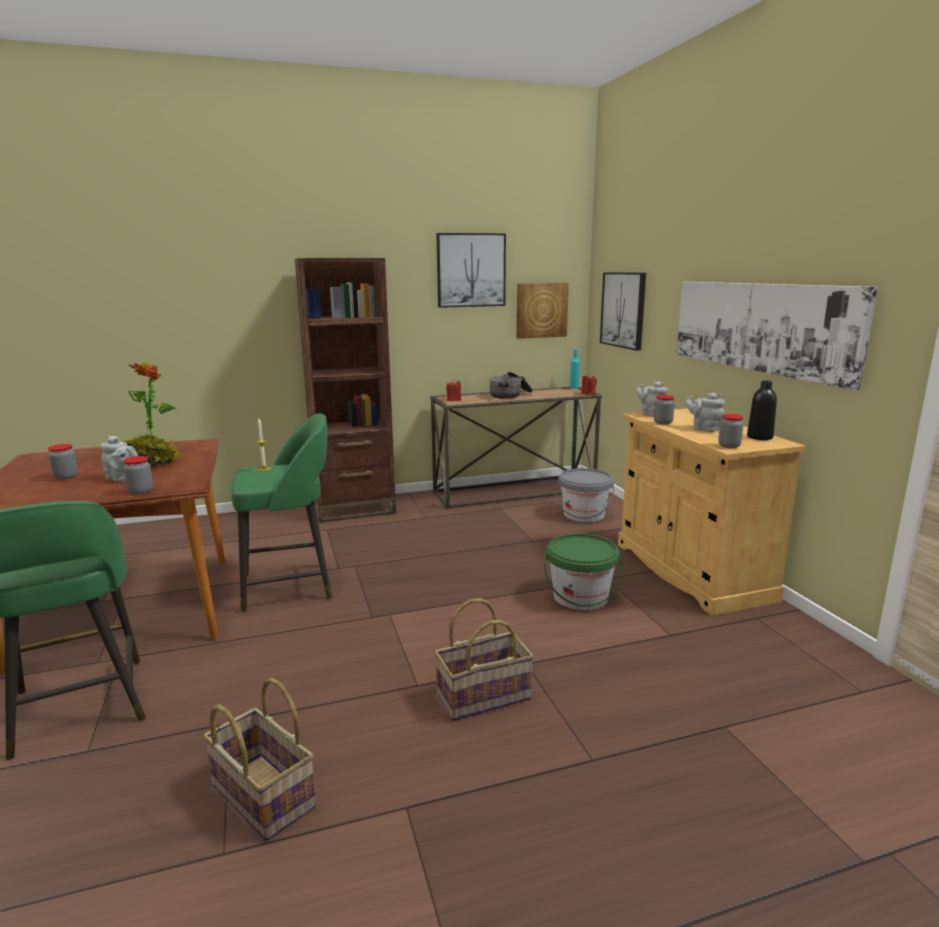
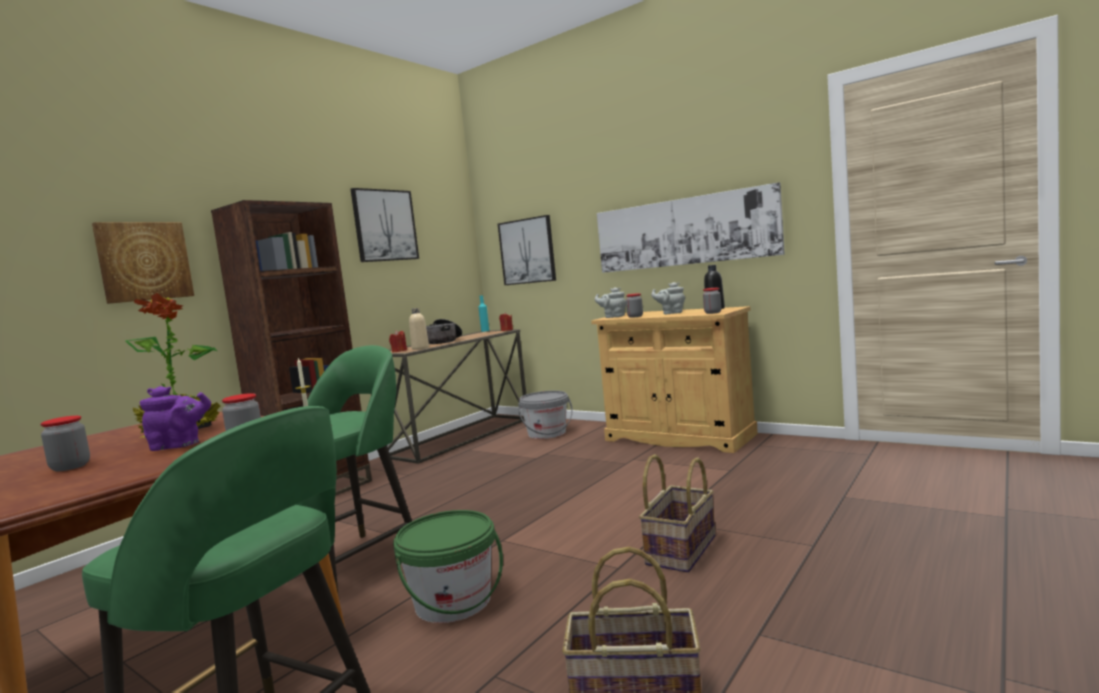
camera: 35 degrees left, 10 degrees down
grey teapot [101,436,138,482] -> purple teapot [140,386,211,451]
picture [517,283,569,339] -> picture moved to [92,222,194,304]
green bucket [544,534,623,610] -> green bucket moved to [393,510,503,623]
none -> beige bottle [409,308,429,350]

